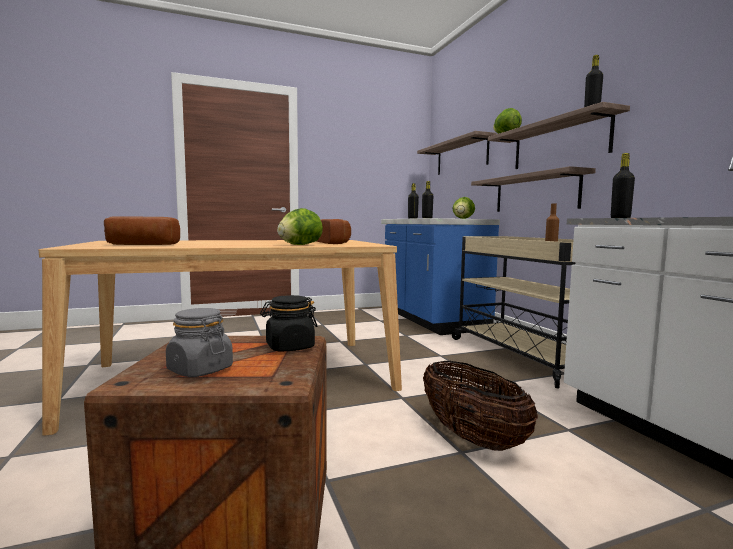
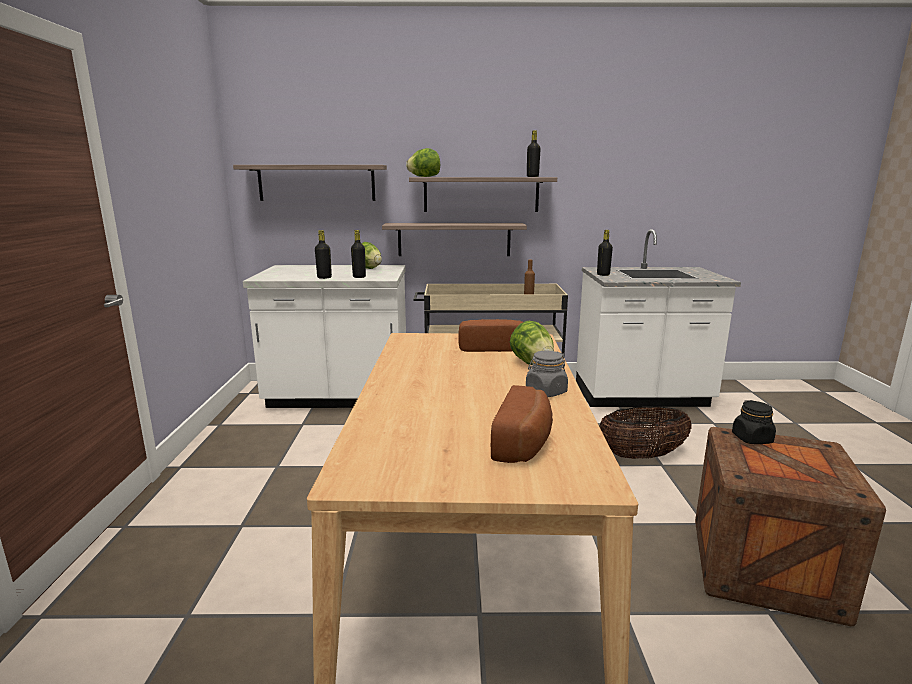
camera: 70 degrees left, 10 degrees up
grey jar [166,308,233,377] -> grey jar moved to [526,351,568,397]
blue counter [381,218,500,335] -> white counter [243,265,406,408]

